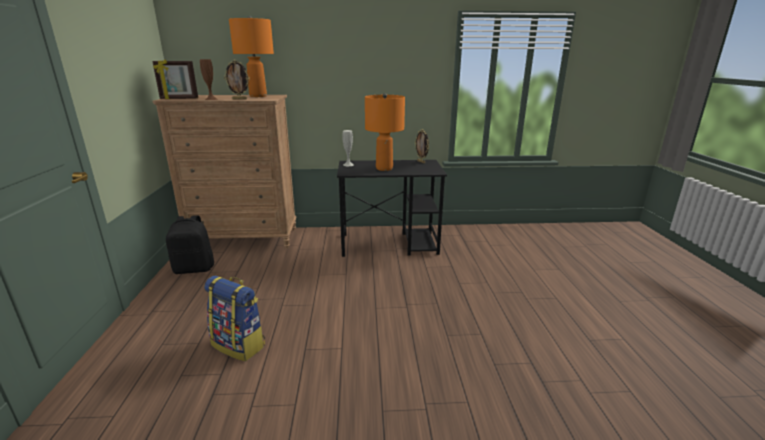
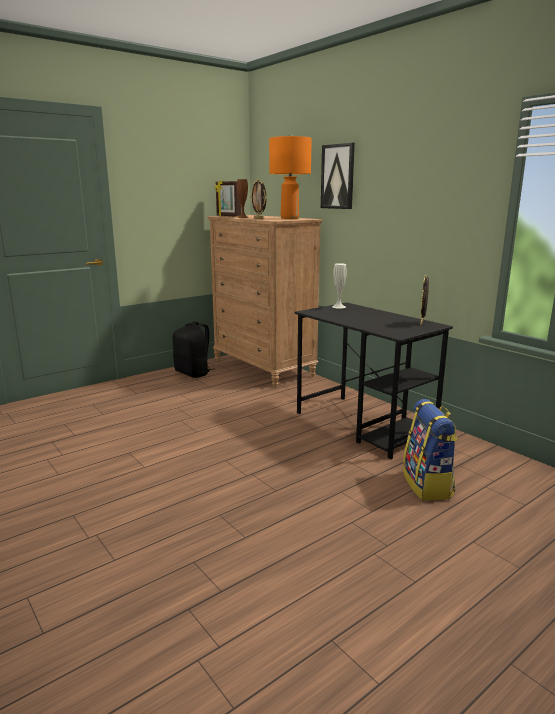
camera: 55 degrees right, 5 degrees down
backpack [204,275,265,362] -> backpack moved to [403,399,458,501]
orange table lamp [365,93,405,171] -> none
none -> picture [321,143,355,209]

